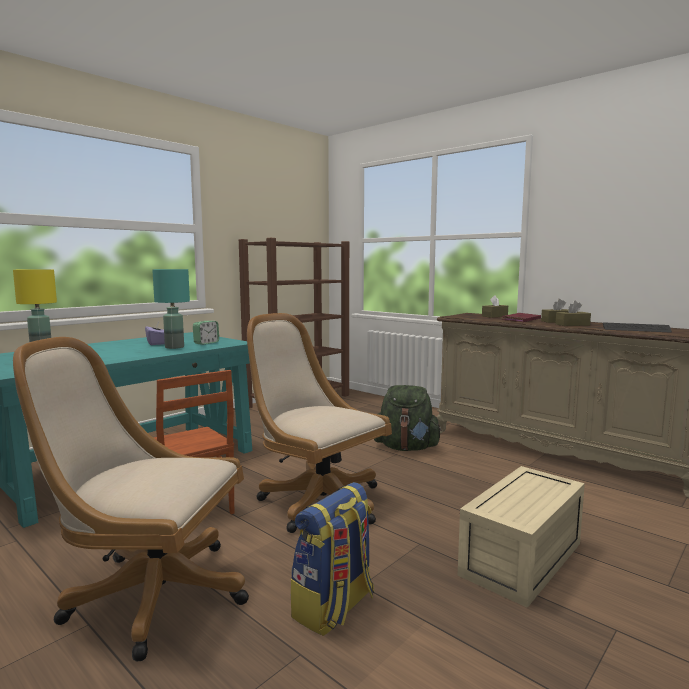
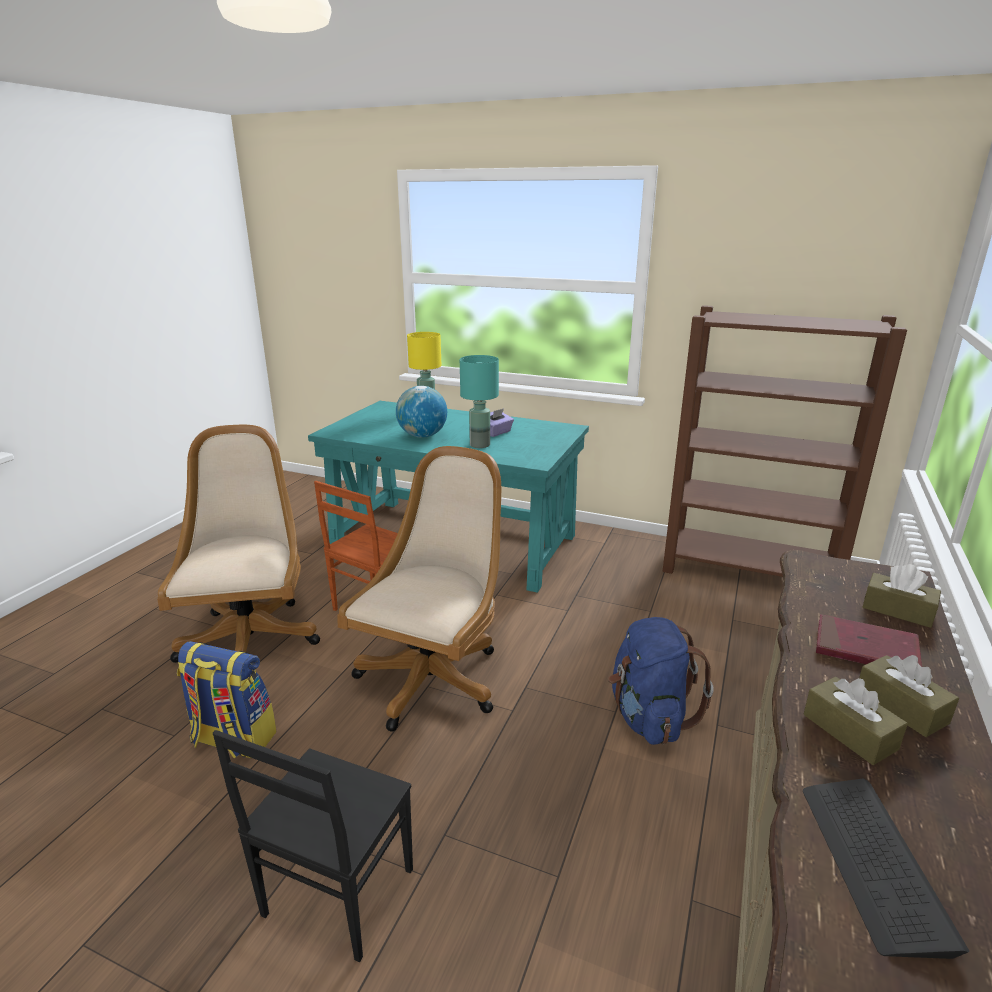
camera: 70 degrees right, 15 degrees up
alarm clock [193,321,219,345] -> none
green backpack [374,385,442,451] -> blue backpack [608,617,714,745]
beige storage box [457,466,585,608] -> black chair [213,730,413,962]
none -> globe [396,386,447,438]

